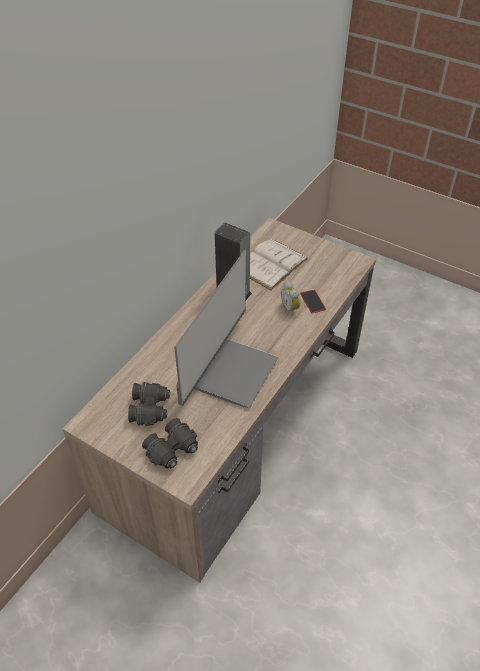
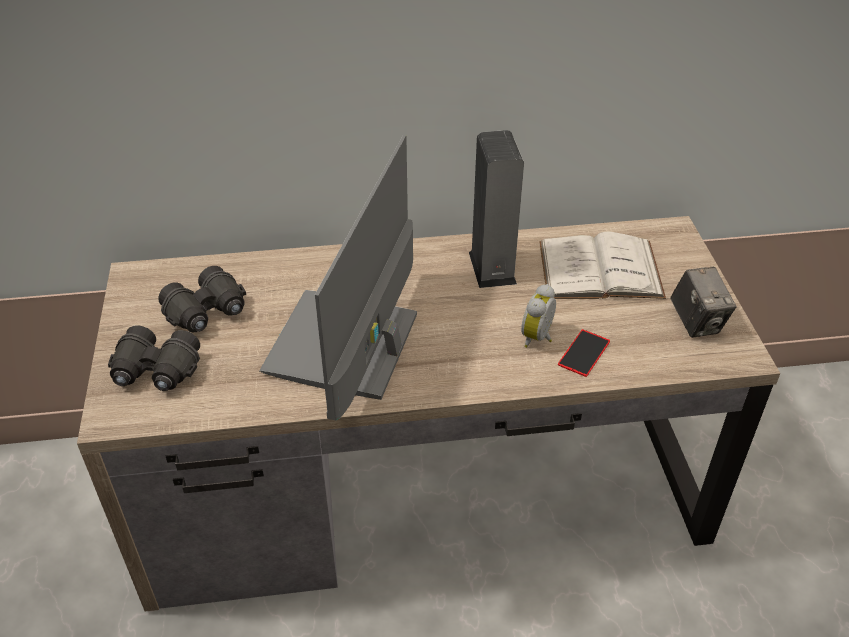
camera: 50 degrees right, 5 degrees down
monitor [174,250,279,408] -> monitor turned 120 degrees clockwise [259,135,417,420]
none -> camera [670,267,737,338]

